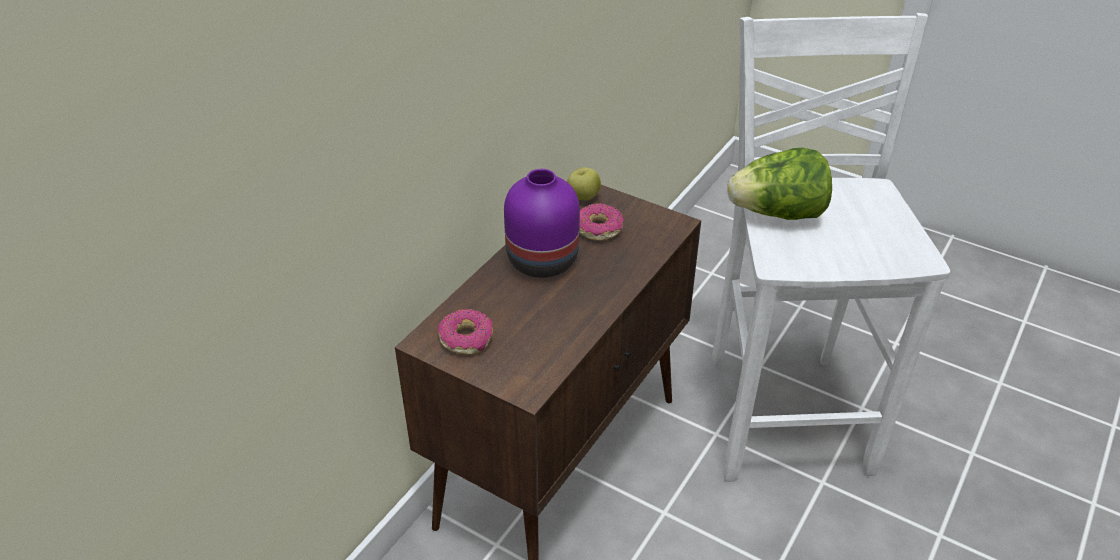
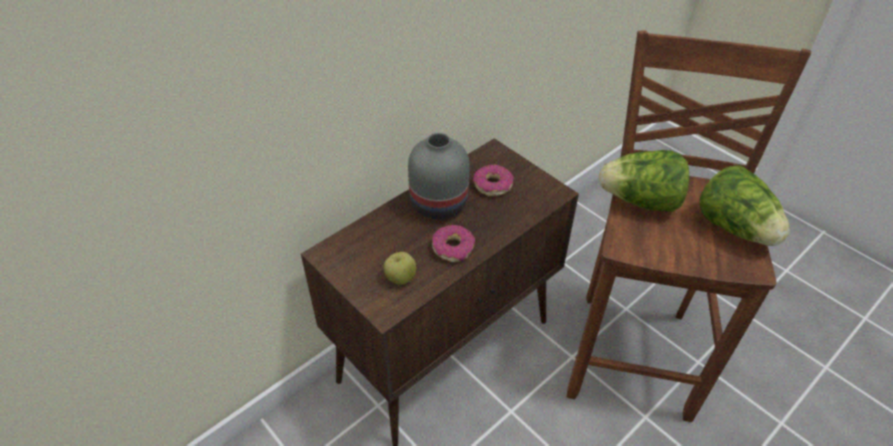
camera: 15 degrees right, 5 degrees up
donut [438,309,493,355] -> donut moved to [432,225,475,262]
purple vase [504,169,580,278] -> grey vase [408,133,470,219]
apple [567,167,601,201] -> apple moved to [383,252,416,285]
white stool [710,13,950,482] -> brown stool [567,31,811,422]
none -> lettuce [699,165,790,246]

